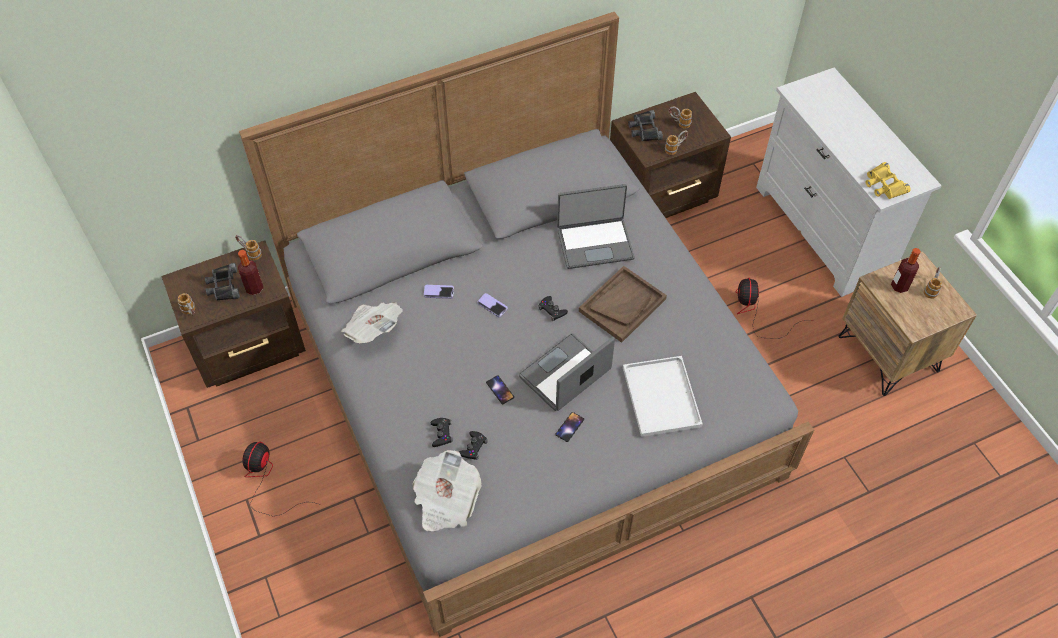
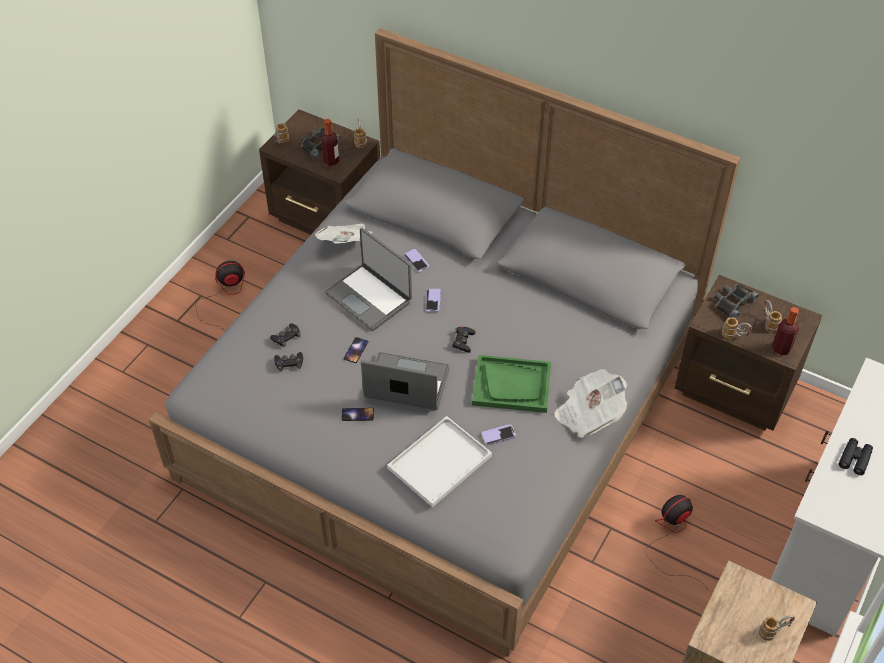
camera: 55 degrees right, 5 degrees down
newspaper [412,450,481,531] -> newspaper moved to [555,369,627,438]
laptop [557,184,635,269] -> laptop moved to [325,228,412,331]
brown tray [579,266,667,343] -> green tray [472,355,551,413]
yellow binoculars [866,162,911,199] -> none
bottle [891,248,920,293] -> bottle moved to [772,307,799,356]
none -> phone [482,424,516,445]
none -> black binoculars [839,438,873,475]

